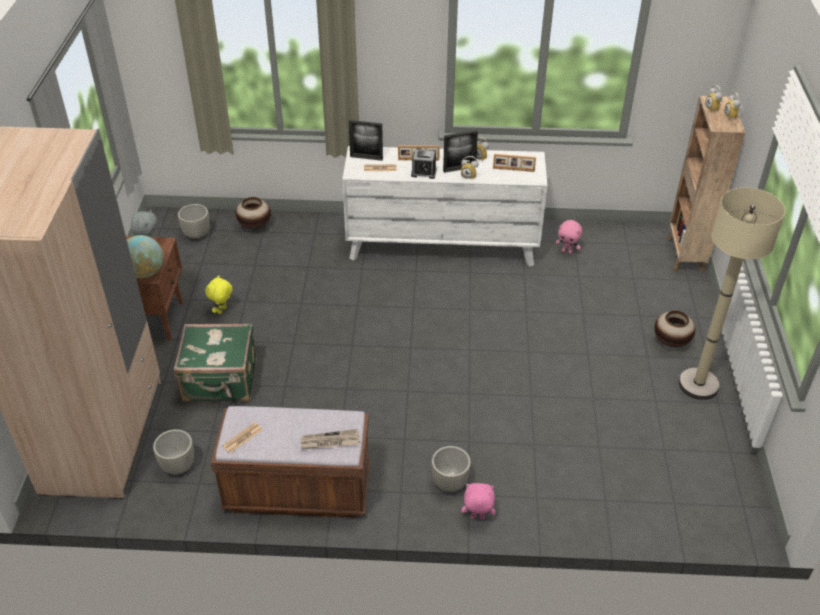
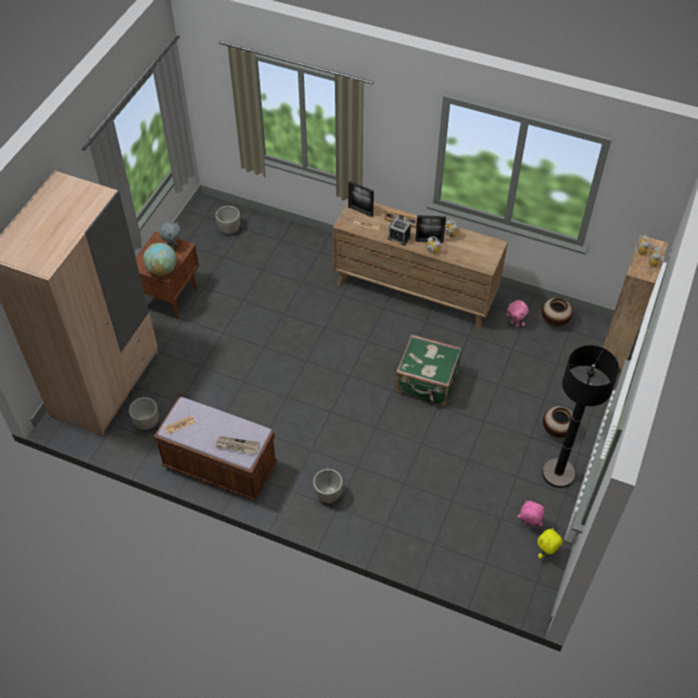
camera: 20 degrees right, 10 degrees up
green suitcase [174,323,257,402] -> green suitcase moved to [396,334,462,406]
yellow plush toy [205,275,233,314] -> yellow plush toy moved to [537,527,563,559]
vase [235,197,271,230] -> vase moved to [542,298,573,327]
white dresser [342,146,548,266] -> brown dresser [333,202,508,329]
pink plush toy [461,483,495,519] -> pink plush toy moved to [518,500,545,527]
picture frame [493,154,536,172] -> none
beige floor lamp [679,187,785,400] -> black floor lamp [542,345,619,488]

